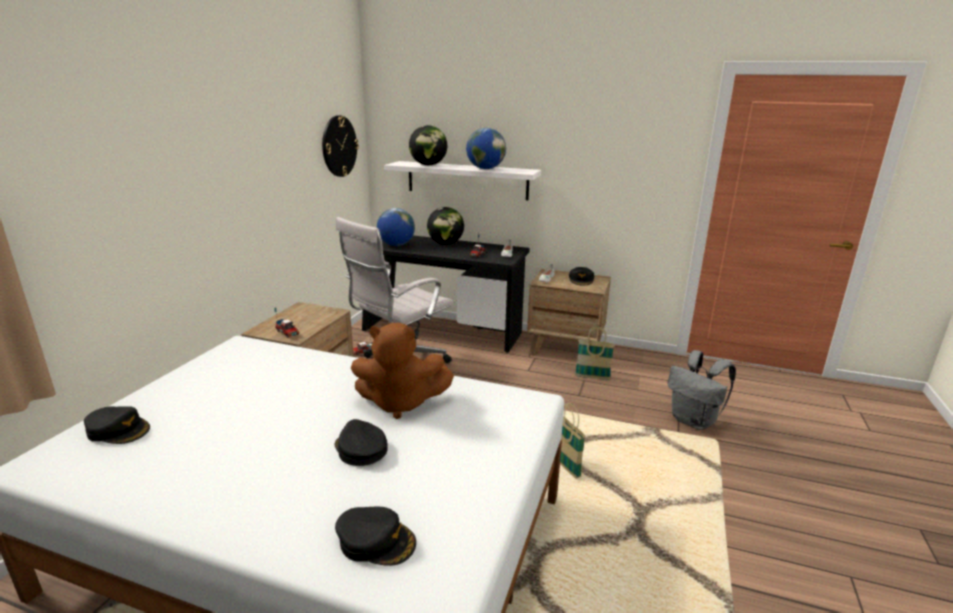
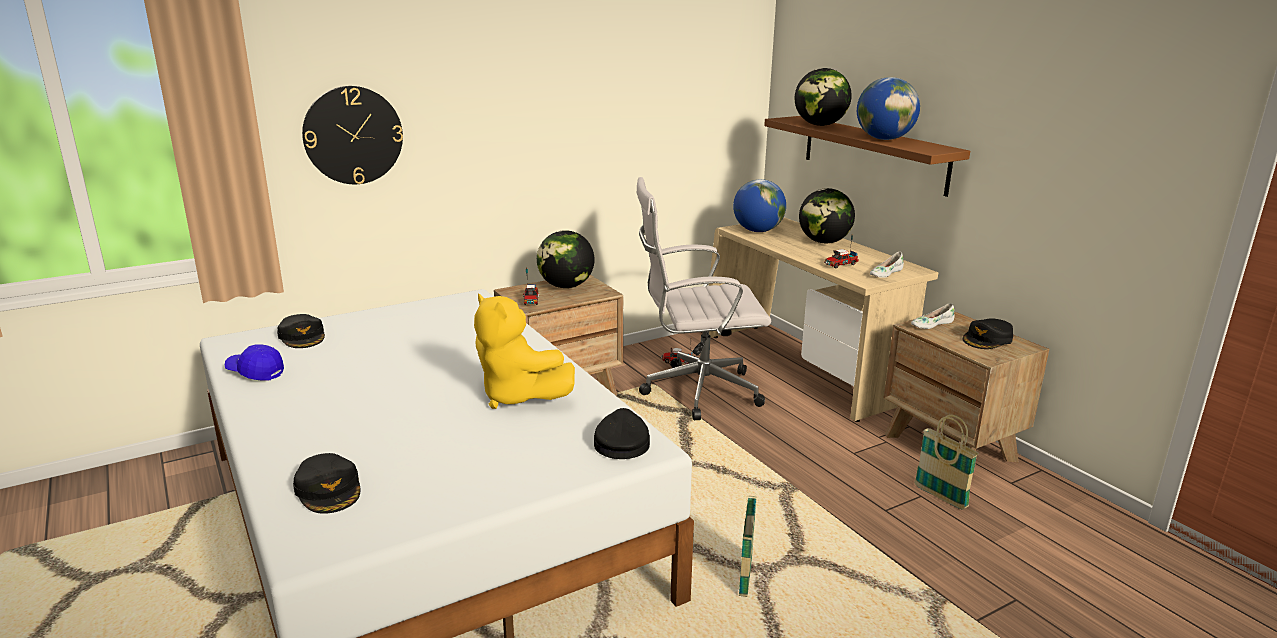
camera: 40 degrees right, 0 degrees up
wall clock [322,115,359,177] -> wall clock moved to [302,86,403,184]
black cap [335,419,388,466] -> black cap moved to [594,408,650,459]
brown plush toy [351,322,454,419] -> yellow plush toy [474,294,575,409]
black desk [362,236,530,353] -> beige desk [709,217,938,422]
white shelf [384,161,541,200] -> brown shelf [764,116,970,197]
grey backpack [667,350,736,430] -> none
none -> blue cap [225,344,284,381]
none -> globe [537,230,594,288]

